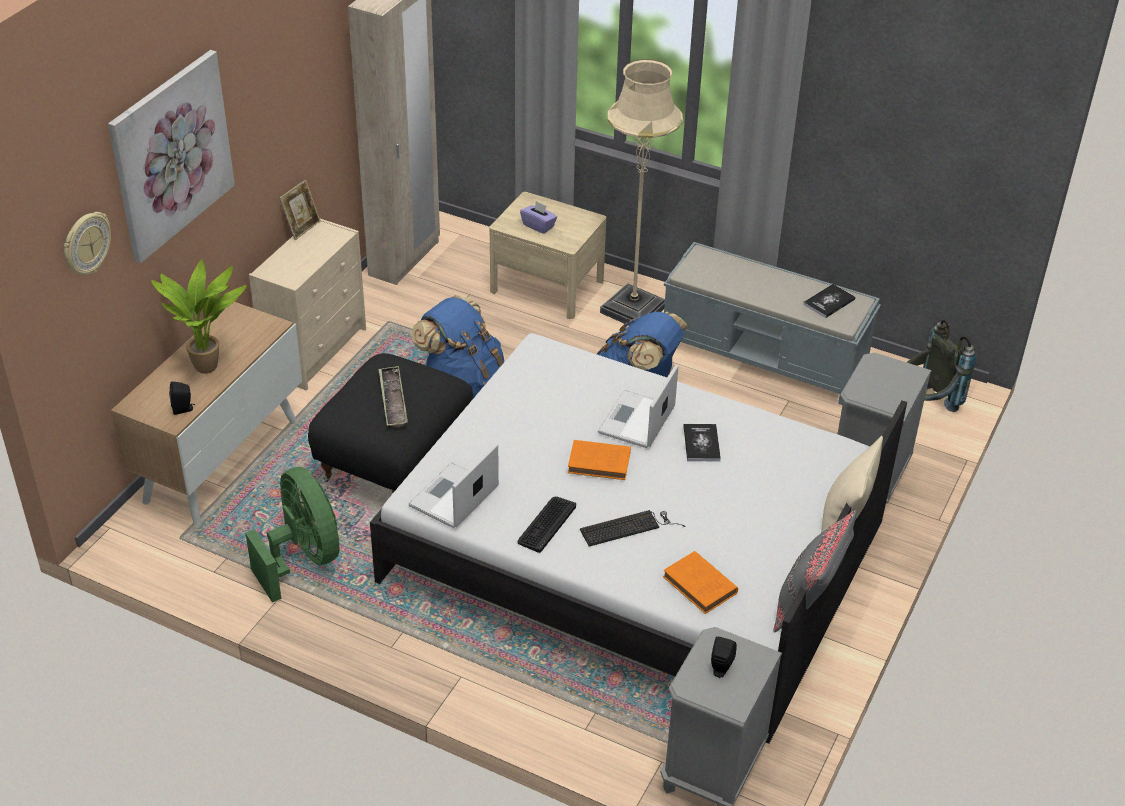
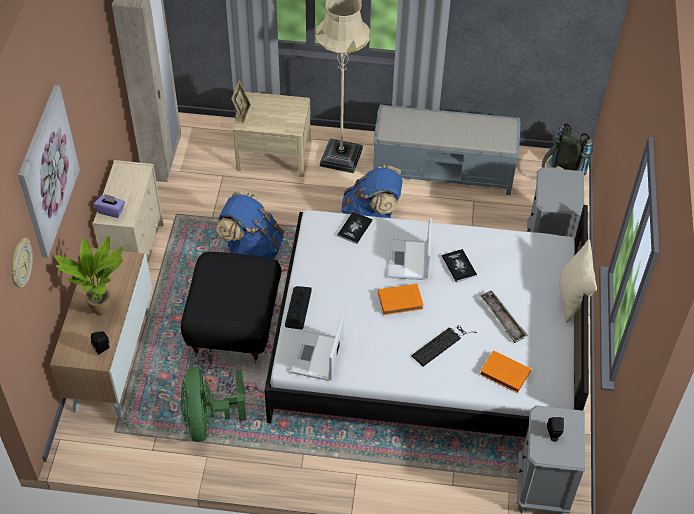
camera: 20 degrees left, 10 degrees up
green fan [245,467,340,602] -> green fan turned 135 degrees counterclockwise [180,367,246,442]
picture frame [279,180,320,240] -> picture frame moved to [231,80,251,123]
tray [379,366,408,429] -> tray moved to [478,290,528,343]
keyboard [518,497,576,553] -> keyboard moved to [285,286,312,330]
purple tissue box [520,201,557,234] -> purple tissue box moved to [94,194,125,218]
grey pillow [773,510,856,632] -> none
book [803,284,856,318] -> book moved to [337,212,373,244]

